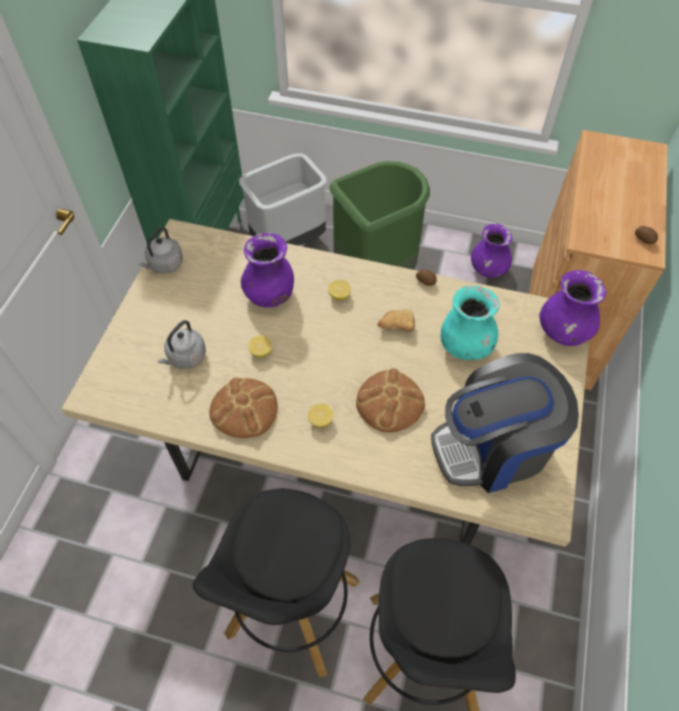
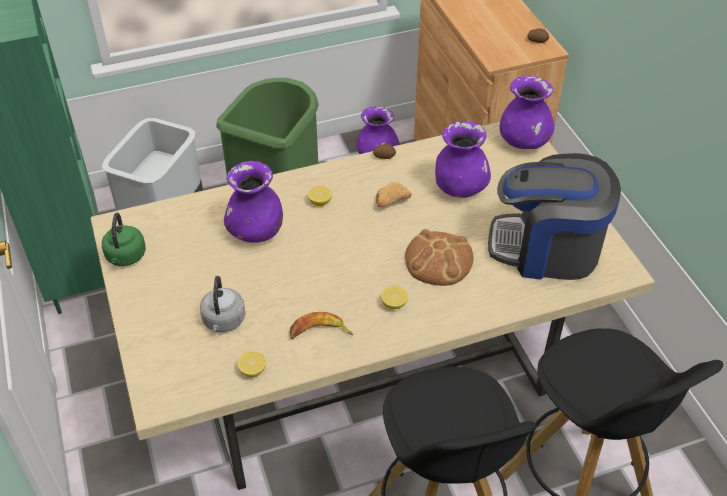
camera: 35 degrees left, 10 degrees down
grey kettle [139,227,183,274] -> green kettle [102,213,146,266]
bread [209,378,278,438] -> banana [289,312,353,339]
lemon [248,335,273,357] -> lemon moved to [237,351,266,377]
coffee machine [431,353,579,493] -> coffee machine turned 60 degrees clockwise [488,153,621,280]
turquoise vase [441,286,500,360] -> purple vase [435,121,491,198]

